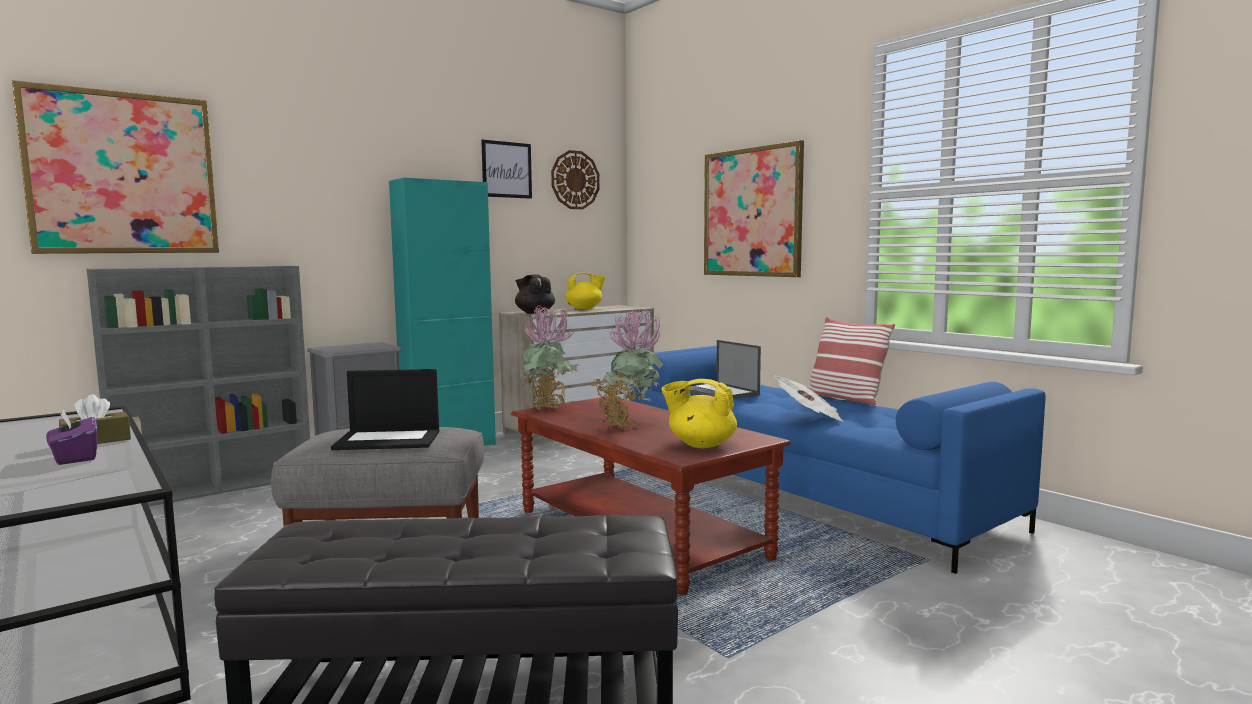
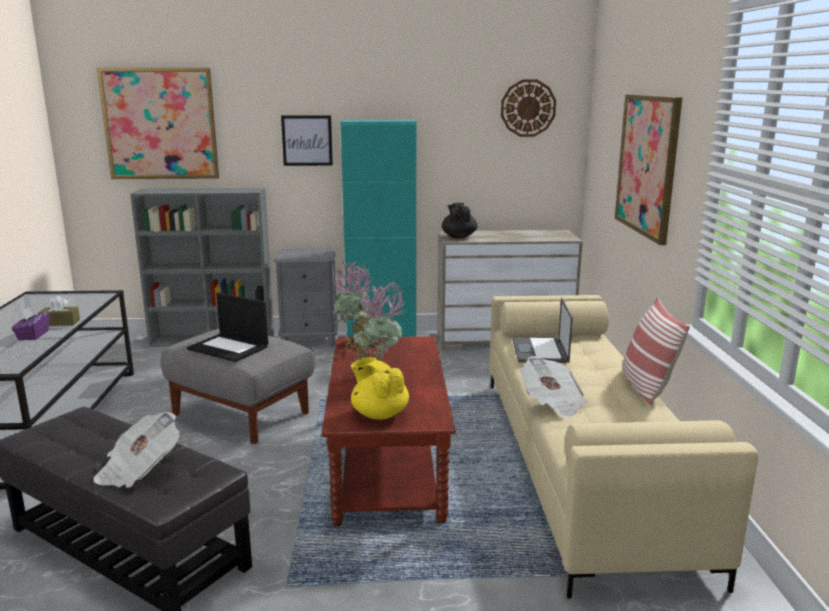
camera: 35 degrees right, 10 degrees up
picture [481,140,532,199] -> picture moved to [281,115,333,166]
yellow teapot [565,273,605,309] -> none
blue sofa [629,346,1046,574] -> beige sofa [490,295,758,598]
none -> newspaper [93,412,180,488]

